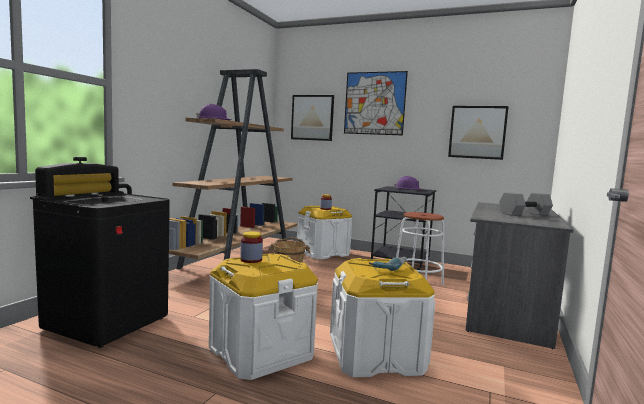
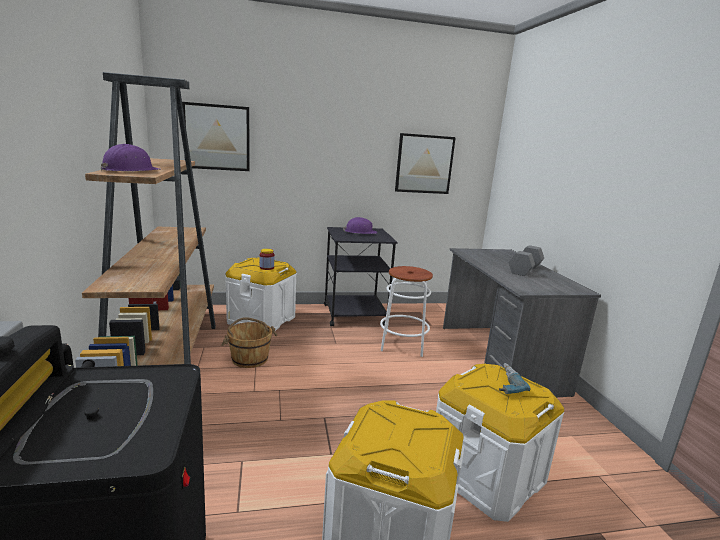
camera: 35 degrees left, 10 degrees up
jar [240,232,263,263] -> none
picture [344,71,408,135] -> none

